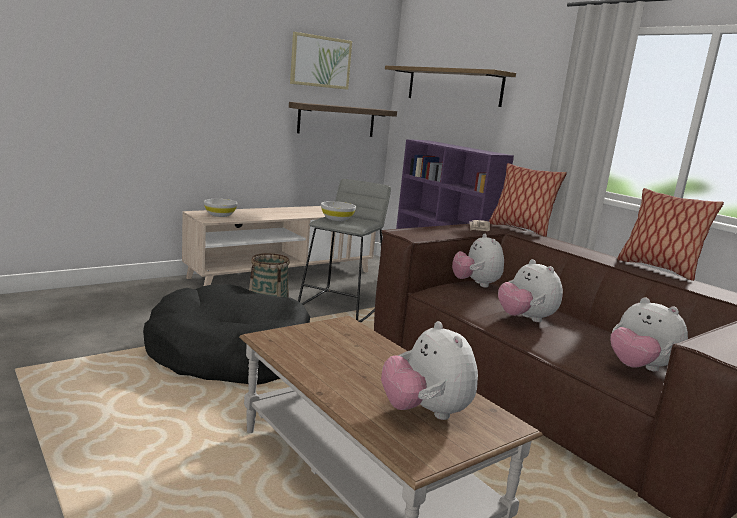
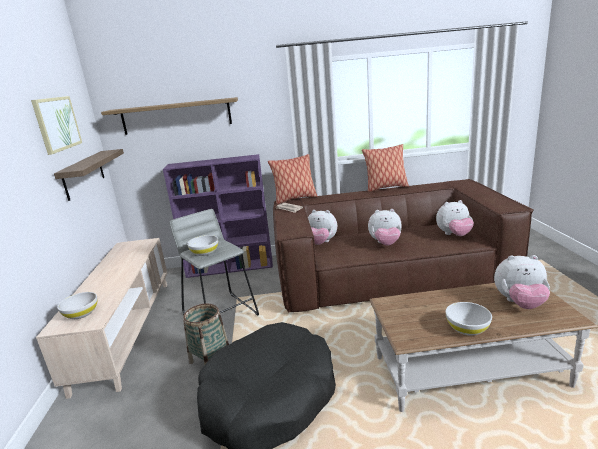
camera: 55 degrees left, 5 degrees up
none -> white bowl [446,302,492,336]

